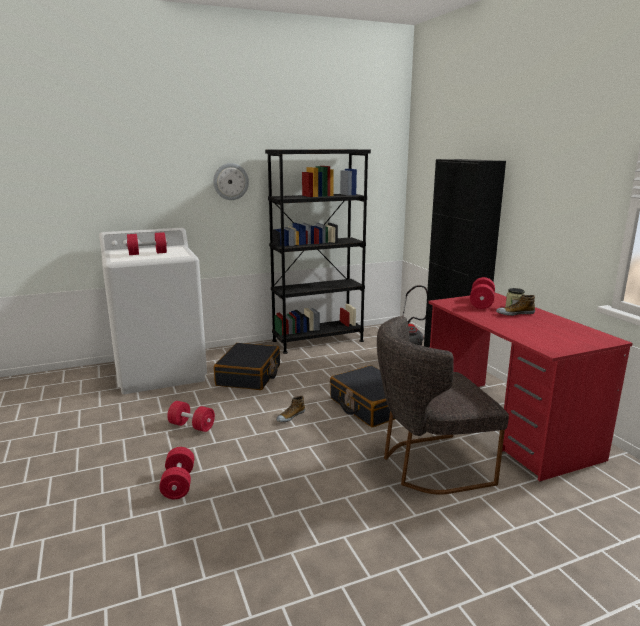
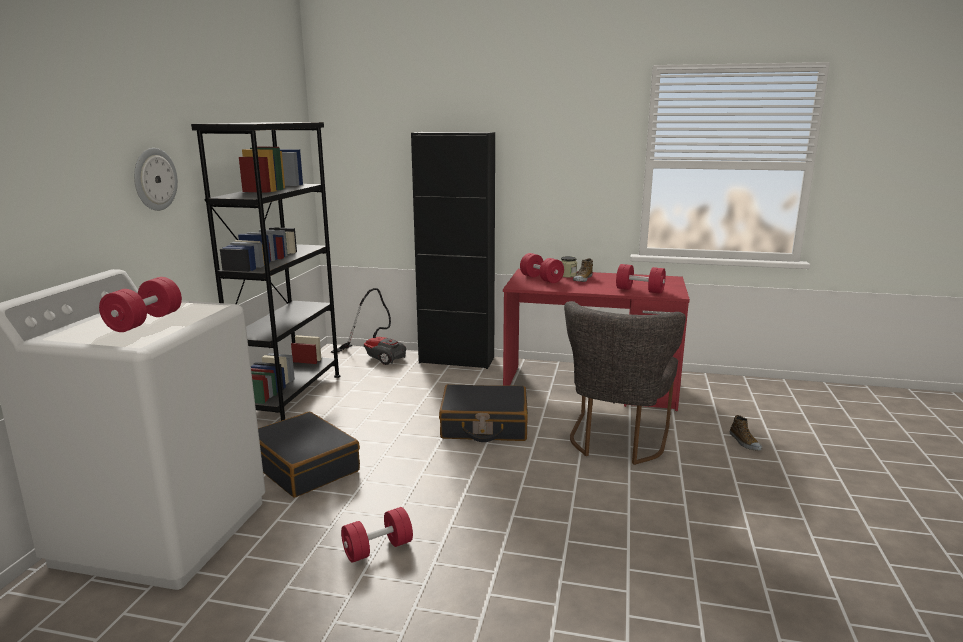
camera: 55 degrees left, 0 degrees up
red dumbbell [159,447,194,499] -> red dumbbell moved to [616,264,666,294]
shoe [276,396,305,422] -> shoe moved to [730,415,762,450]

